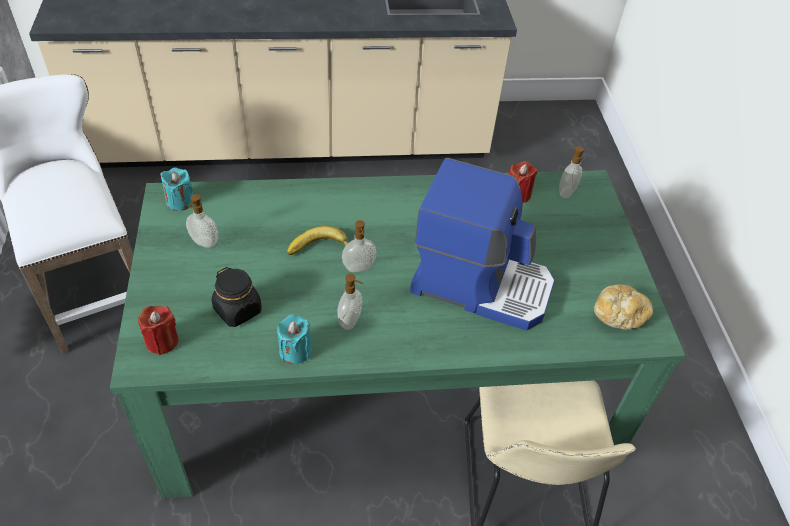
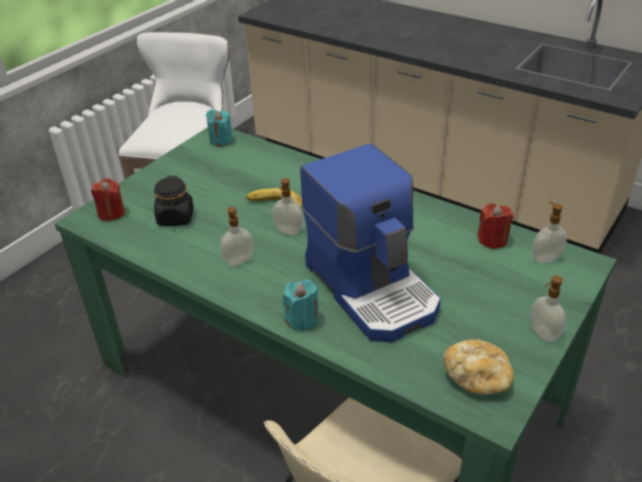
camera: 45 degrees right, 10 degrees down
soap dispenser [186,194,218,248] -> soap dispenser moved to [531,275,566,342]
turquoise candle [277,314,312,364] -> turquoise candle moved to [283,280,319,331]

